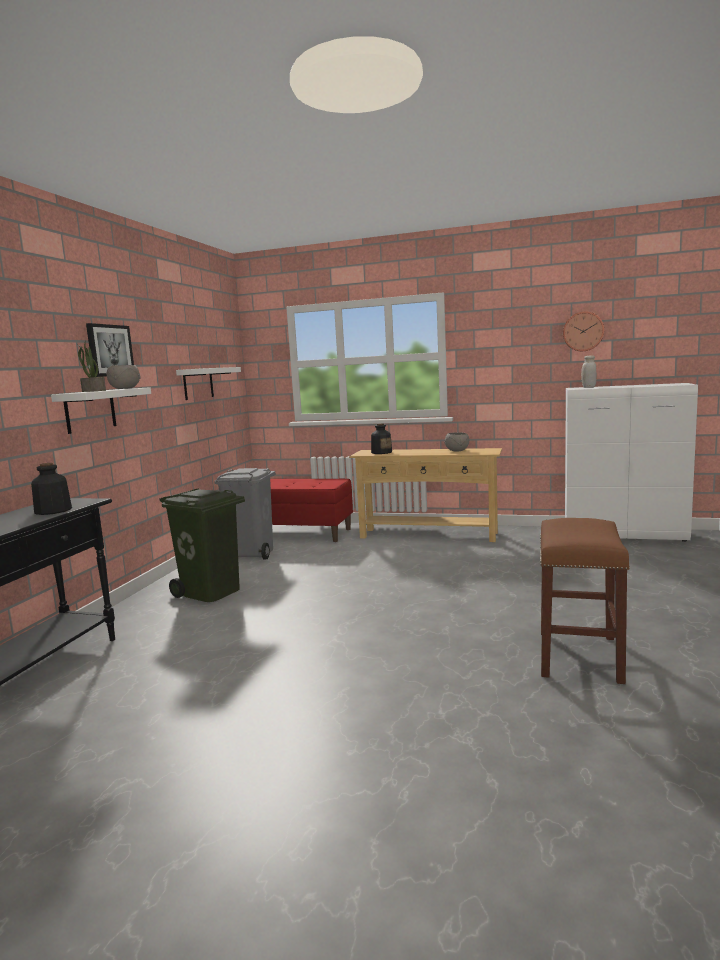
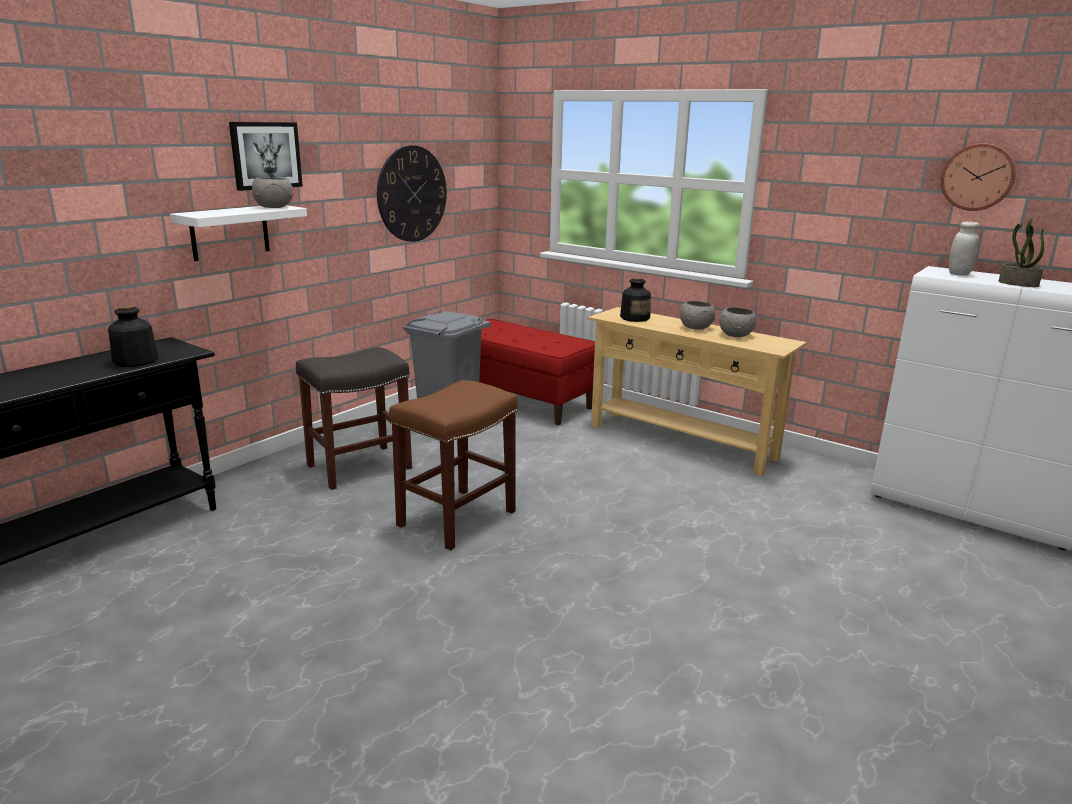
camera: 20 degrees right, 10 degrees up
potted plant [78,341,106,392] -> potted plant moved to [999,217,1044,287]
green trash can [159,488,245,602] -> grey stool [296,347,412,490]
white shelf [176,367,241,400] -> wall clock [377,145,447,242]
brown stool [540,518,630,684] -> brown stool moved to [389,380,518,551]
none -> grey bowl [680,301,715,330]

